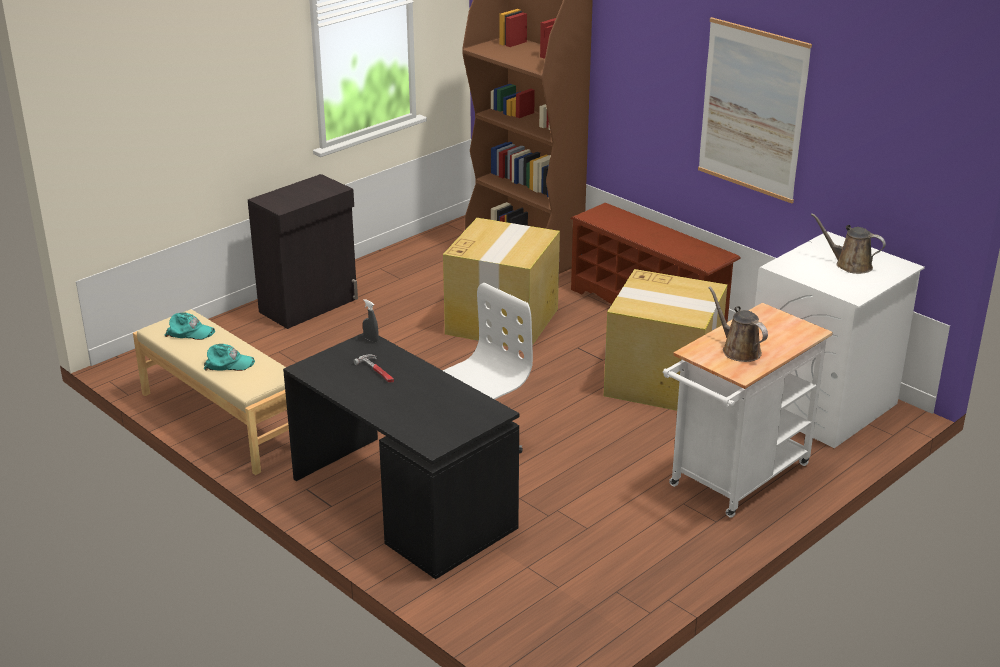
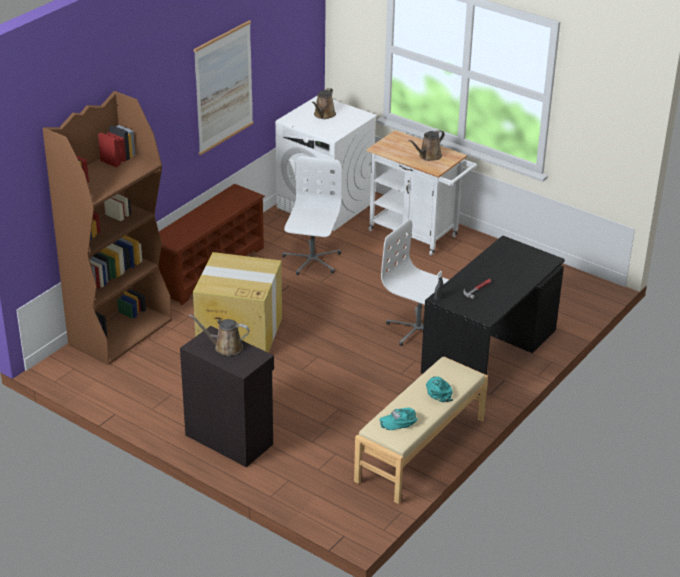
camera: 100 degrees left, 5 degrees up
turquoise cap [164,312,215,340] -> turquoise cap turned 105 degrees counterclockwise [380,407,418,430]
cardboard box [604,269,727,411] -> white office chair [282,156,342,275]
none -> brown watering can [189,314,249,356]

